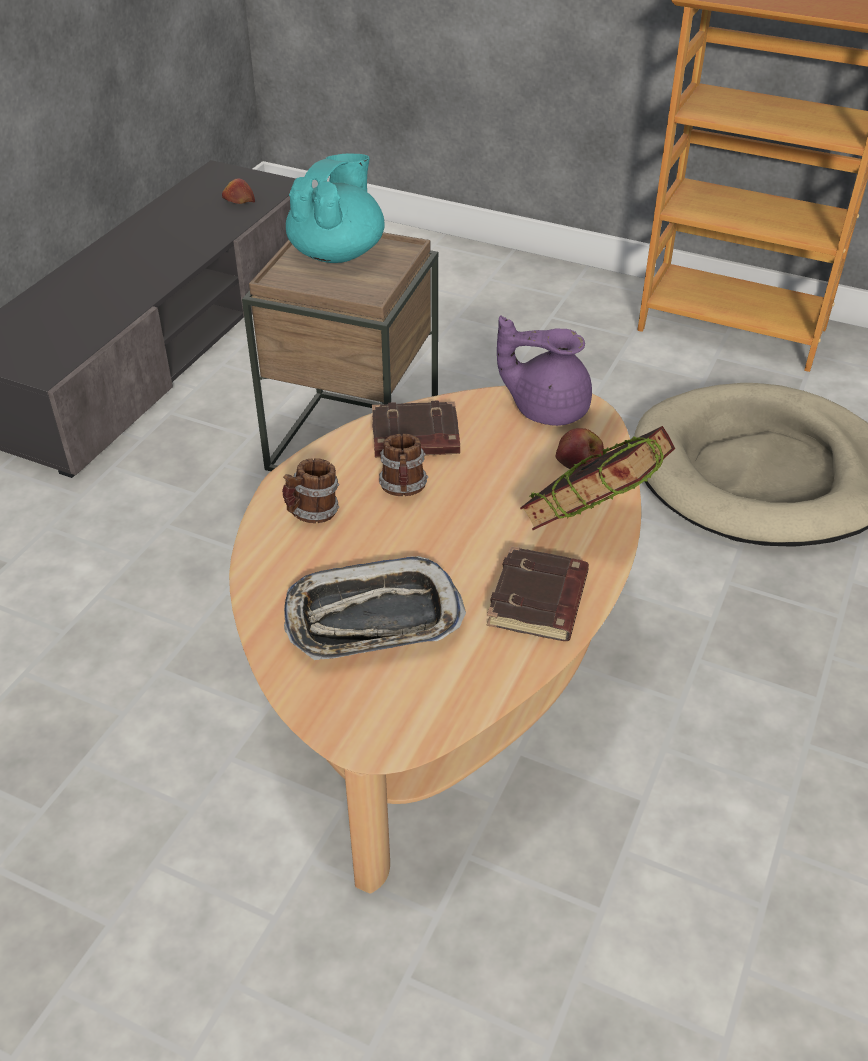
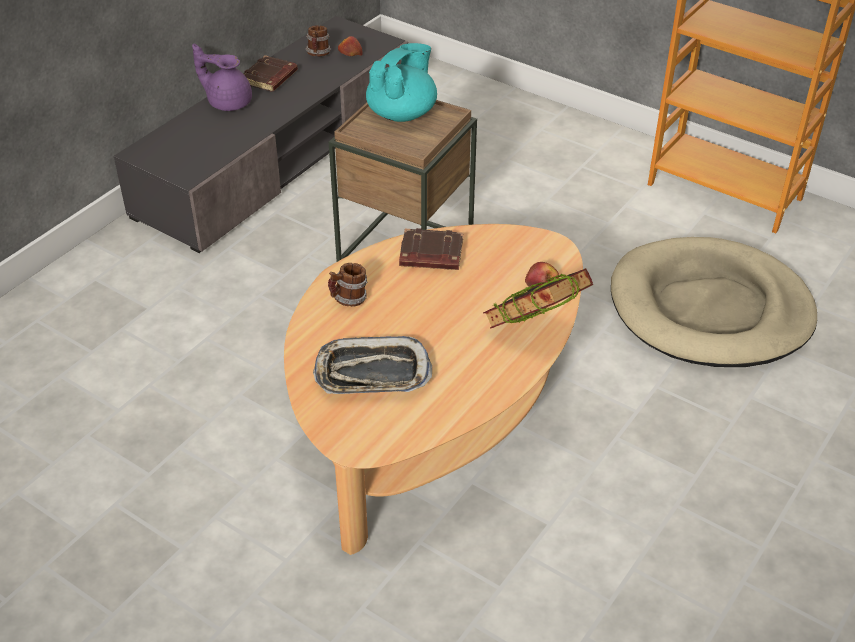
camera: 10 degrees right, 0 degrees up
mug [379,434,428,496] -> mug moved to [306,25,331,56]
brown book [487,546,589,641] -> brown book moved to [244,55,298,92]
purple teapot [497,315,592,426] -> purple teapot moved to [192,44,252,111]

